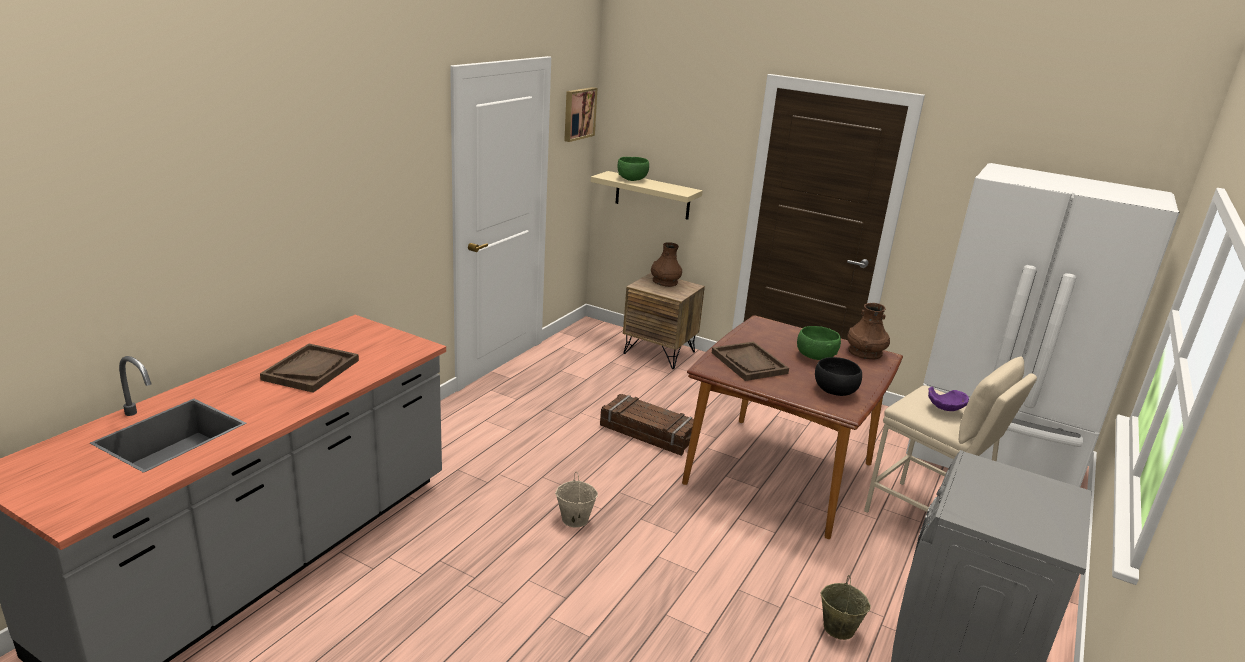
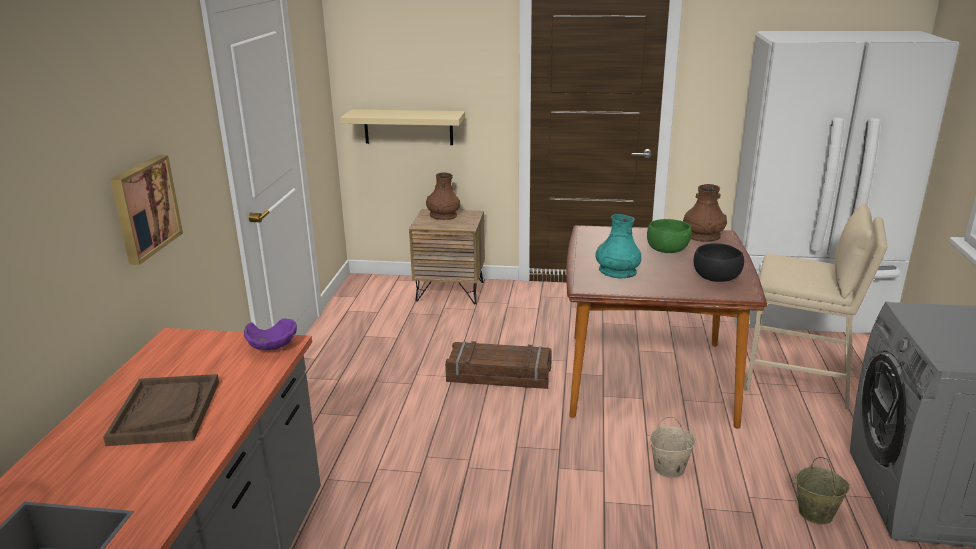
camera: 20 degrees left, 0 degrees up
beige bucket [555,472,598,528] -> beige bucket moved to [650,417,696,478]
picture [564,87,598,142] -> picture moved to [110,155,183,265]
green bowl [617,157,649,181] -> none
brown tray [712,341,789,381] -> turquoise vase [595,214,641,278]
purple bowl [928,387,969,411] -> purple bowl moved to [244,319,297,350]

